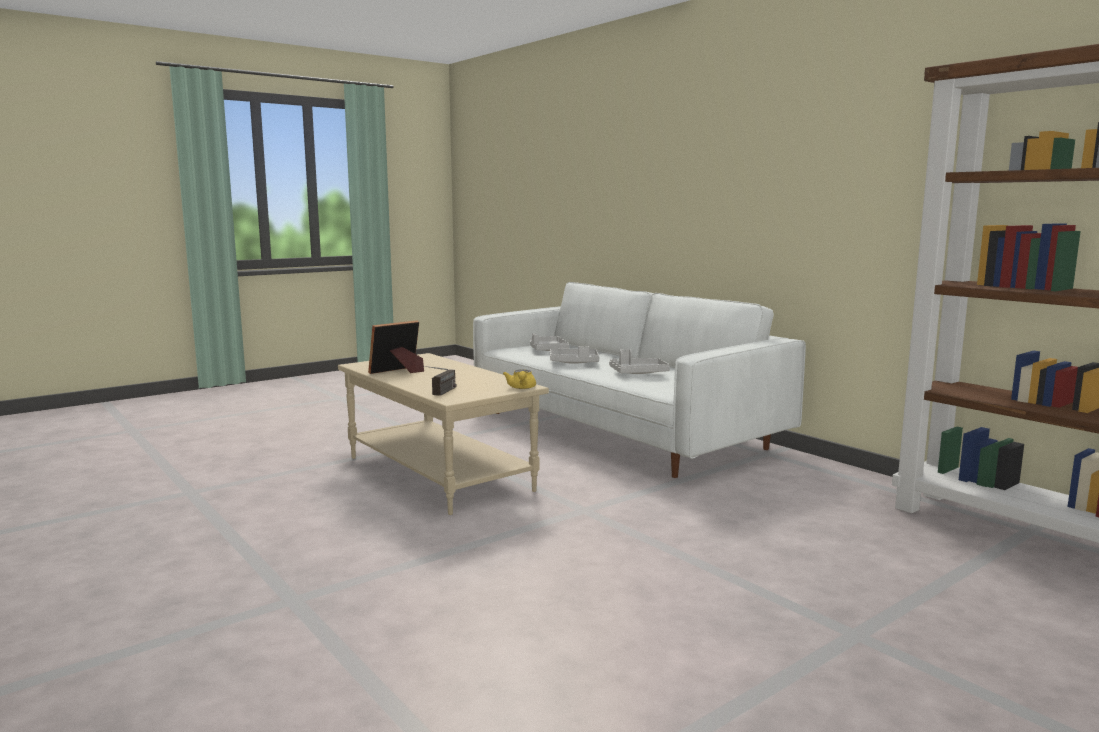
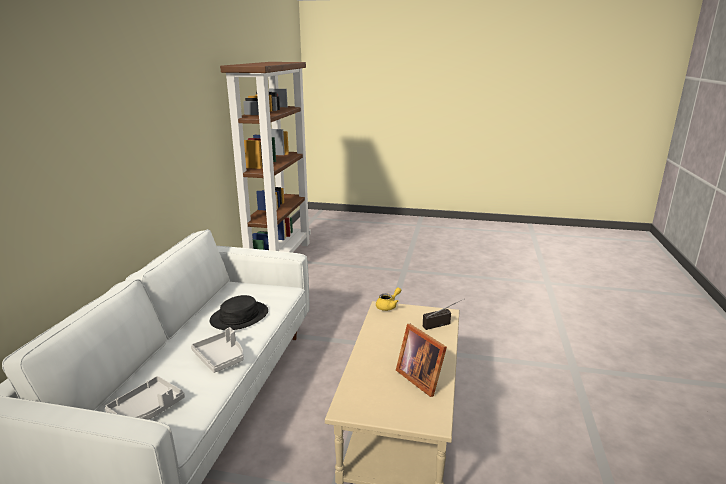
camera: 130 degrees left, 10 degrees up
picture frame [368,321,424,374] -> picture frame turned 45 degrees clockwise [396,324,447,397]
grey tray [609,349,670,374] -> black hat [210,295,268,330]

